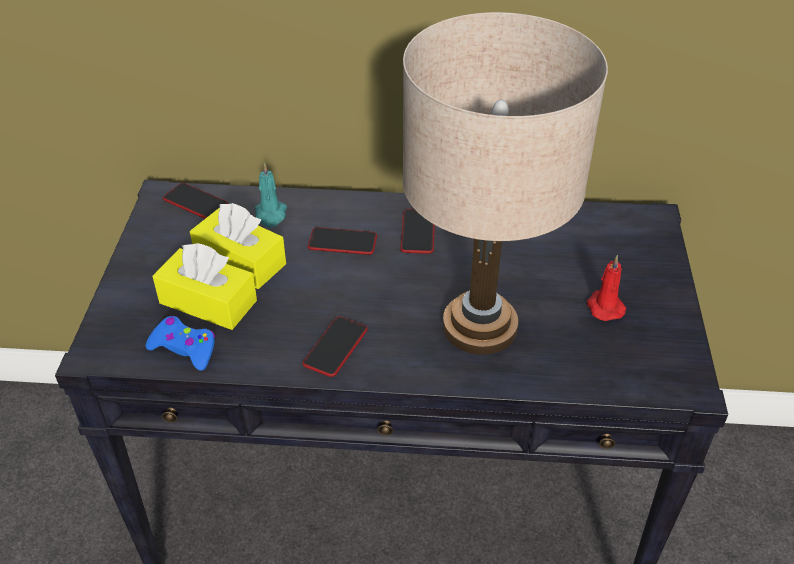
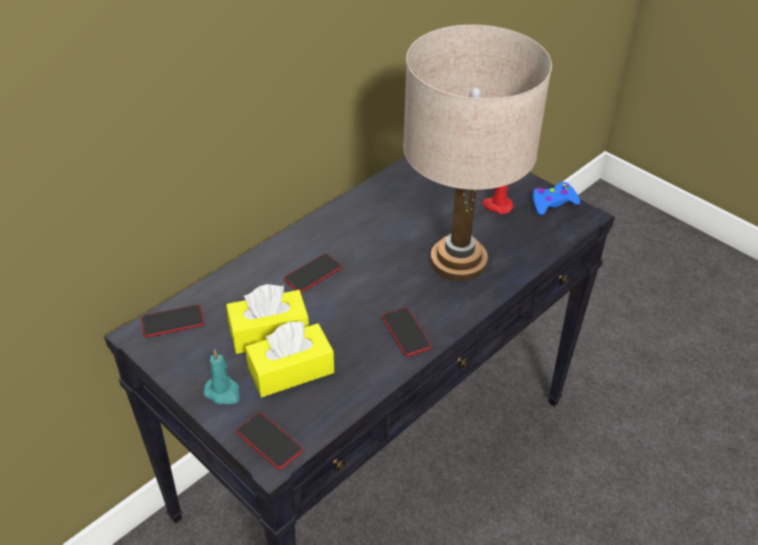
camera: 50 degrees left, 0 degrees up
blue game controller [146,316,215,371] -> blue game controller moved to [532,182,580,215]
turquoise candle [255,162,287,228] -> turquoise candle moved to [204,349,240,404]
phone [400,209,435,254] -> phone moved to [236,412,303,469]

